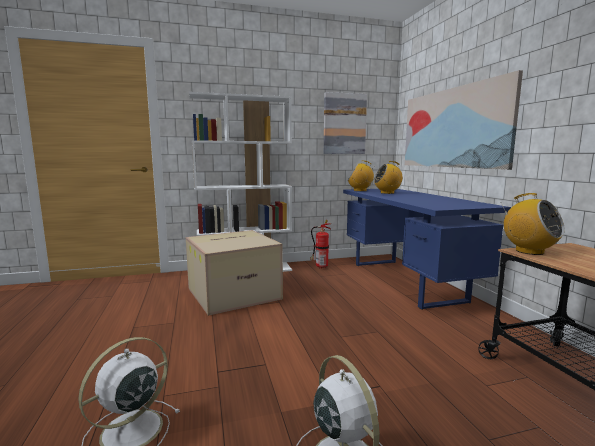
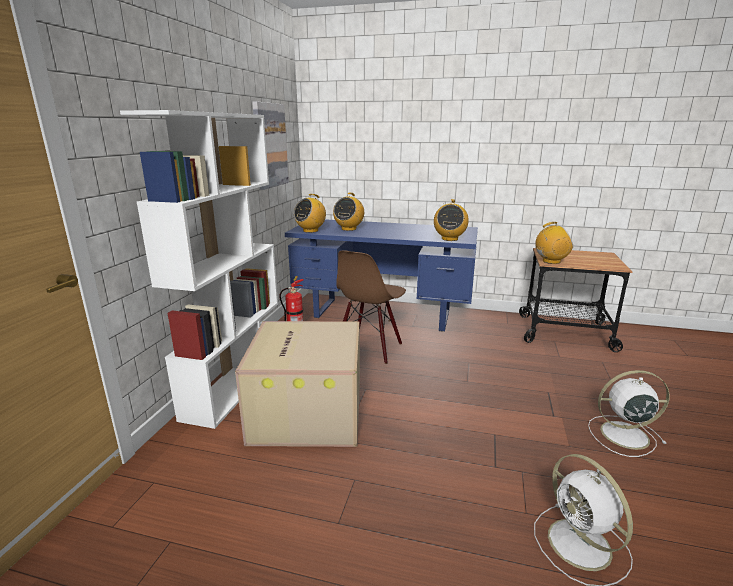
camera: 60 degrees left, 10 degrees up
picture [405,70,523,170] -> none
none -> brown chair [336,250,406,364]
none -> radio [434,199,469,241]

